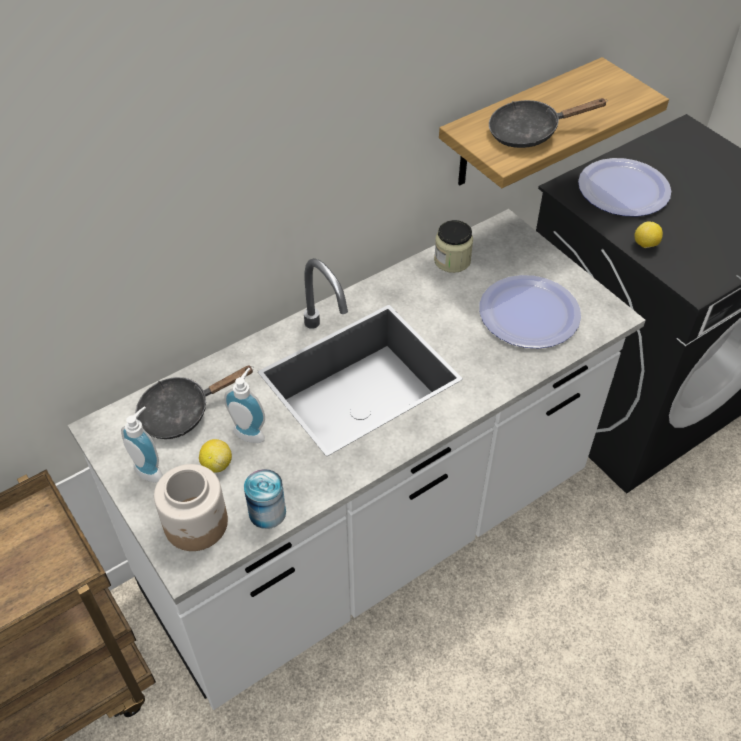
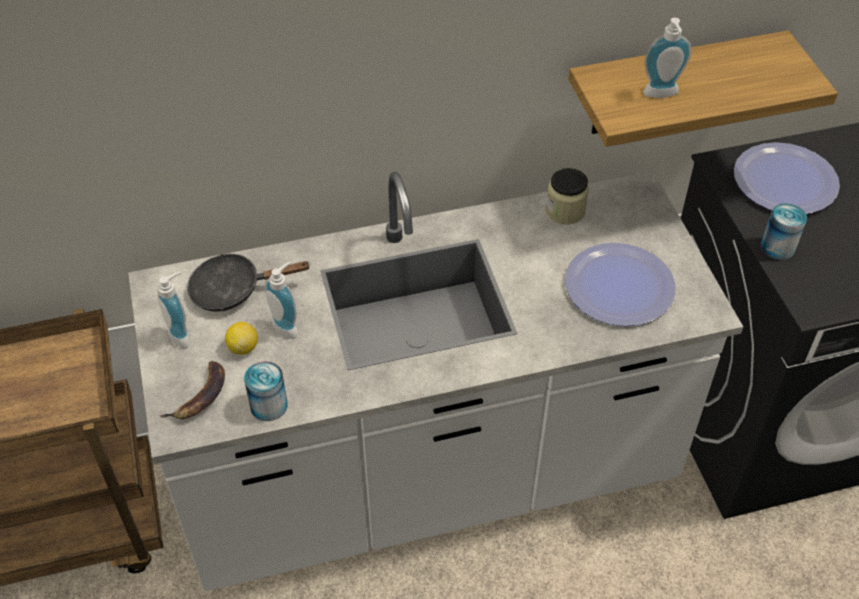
camera: 20 degrees right, 0 degrees up
jar [154,464,228,551] -> banana [160,361,225,419]
black frying pan [489,98,608,148] -> soap dispenser [643,18,692,98]
lemon [634,221,663,248] -> can [761,203,807,260]

